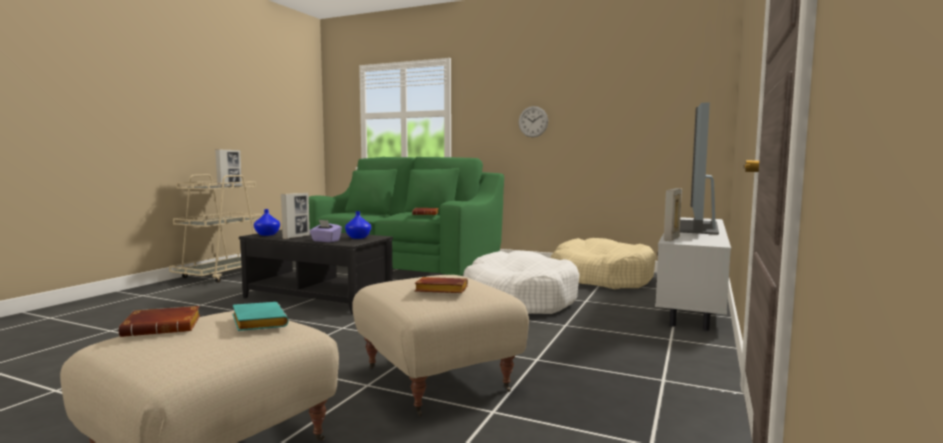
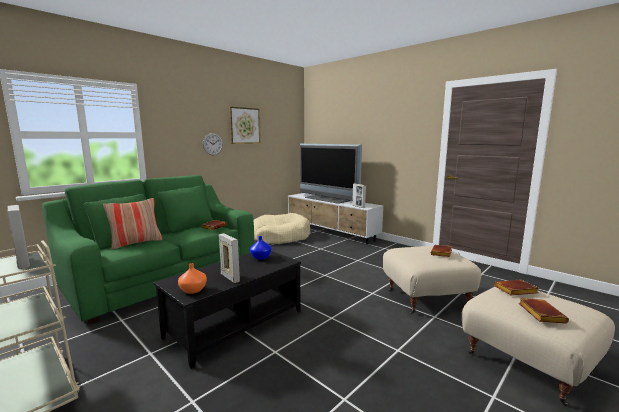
camera: 70 degrees left, 5 degrees up
turquoise book [233,302,288,331] -> brown book [494,280,539,295]
blue vase [254,209,280,236] -> orange vase [178,263,207,294]
purple tissue box [309,220,342,242] -> none
white dog bed [463,251,579,314] -> none
none -> pillow [103,198,163,249]
none -> picture [229,106,261,144]

